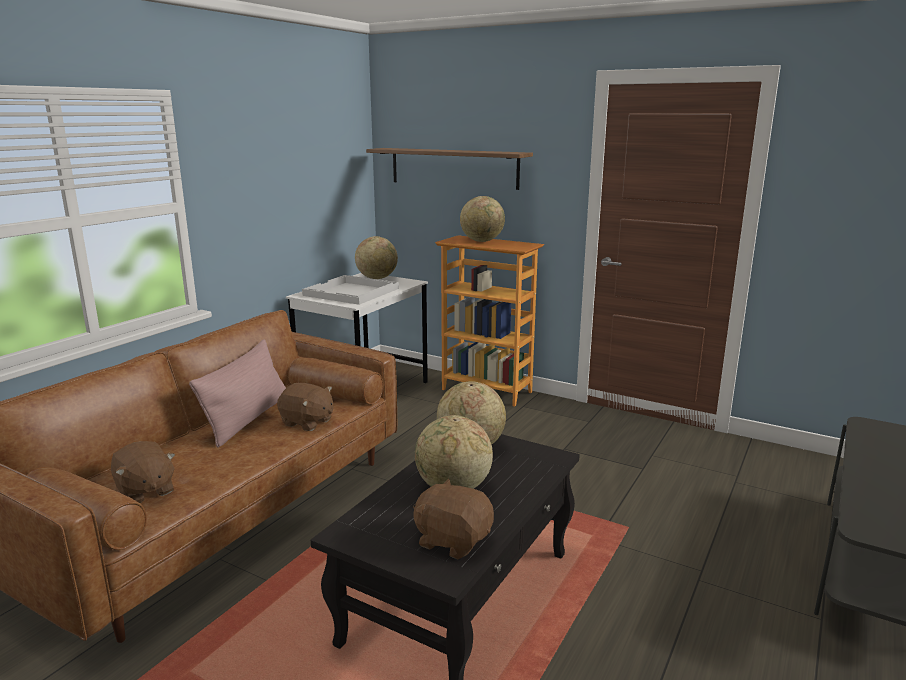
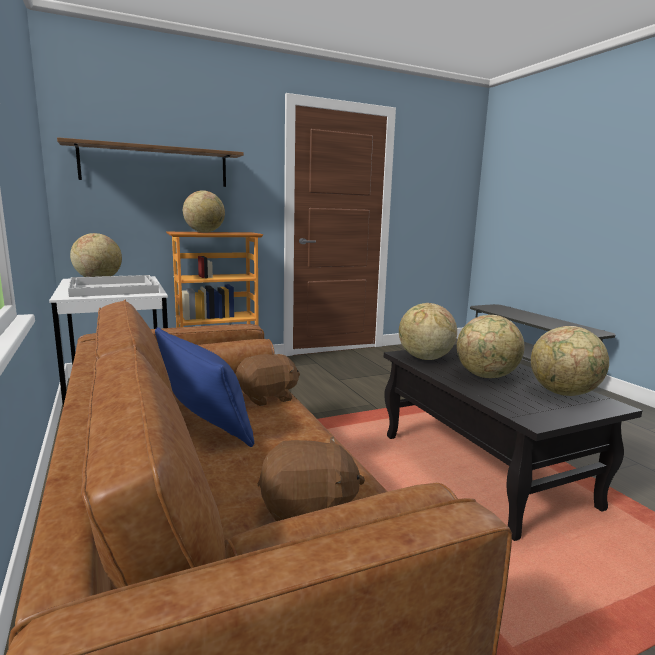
camera: 55 degrees left, 5 degrees down
pink pillow [189,339,286,448] -> blue pillow [155,327,254,447]
brown plush toy [413,478,494,559] -> globe [531,326,609,396]

